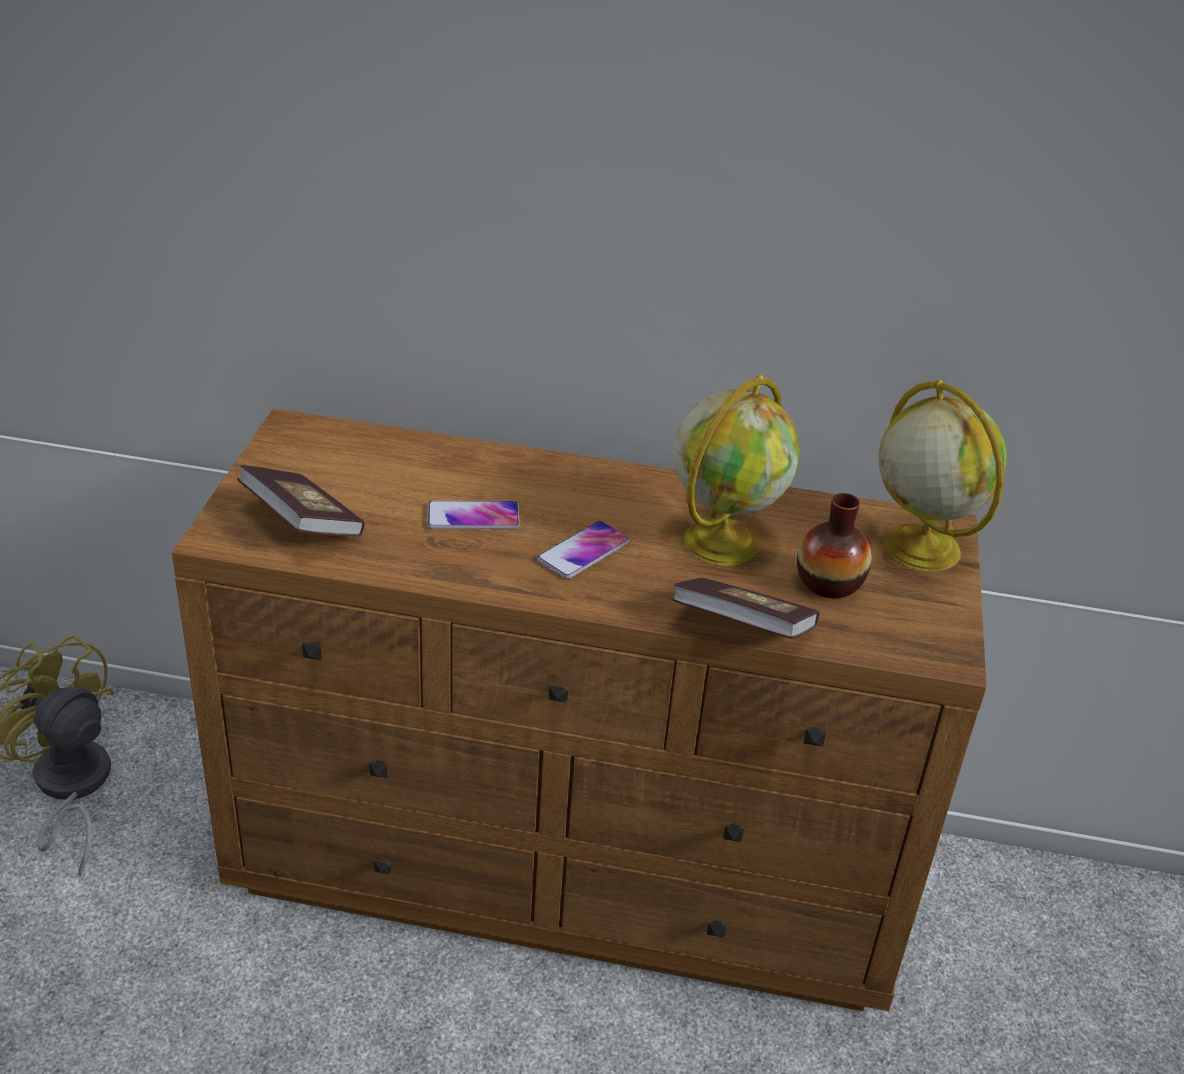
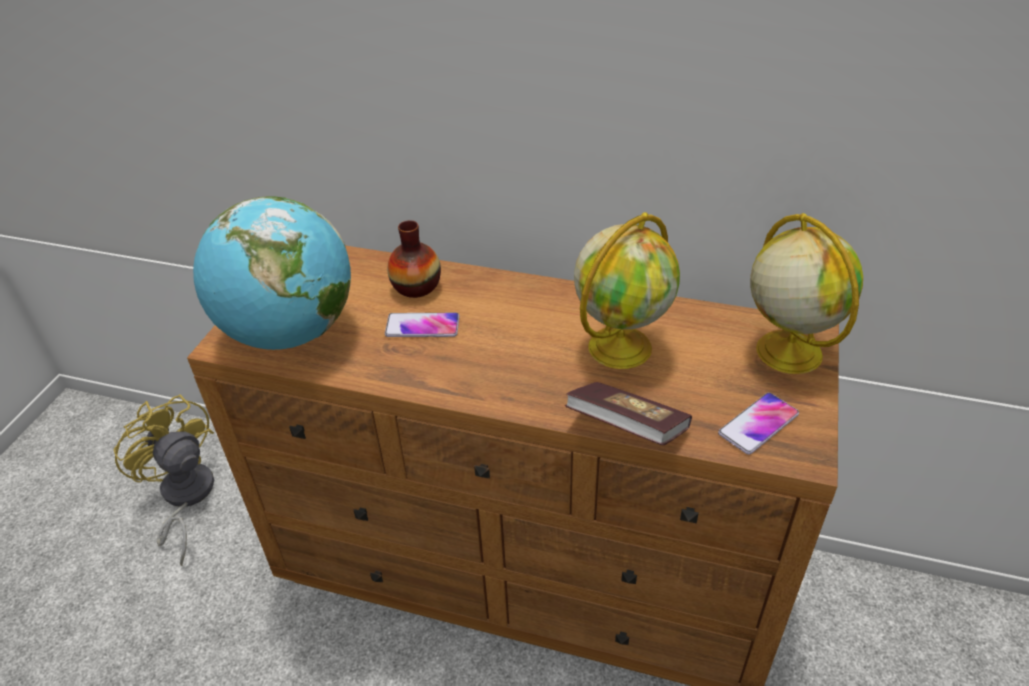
camera: 10 degrees right, 5 degrees up
book [237,465,365,537] -> globe [193,196,351,350]
phone [537,521,630,579] -> phone moved to [718,393,799,455]
vase [797,493,872,598] -> vase moved to [387,220,441,298]

